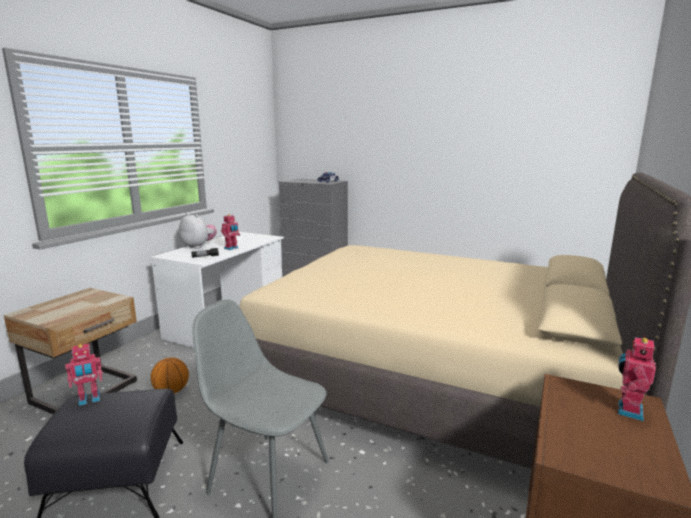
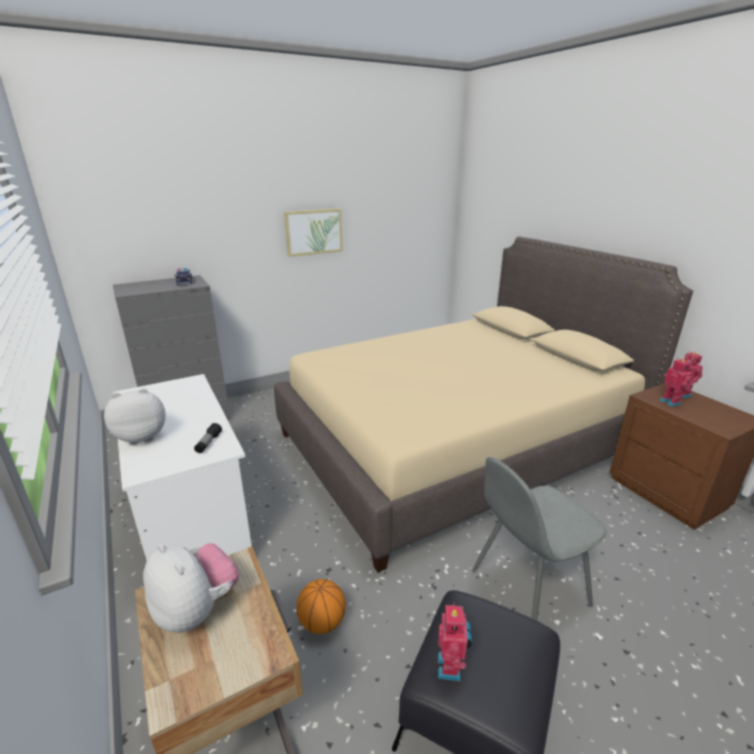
camera: 55 degrees left, 10 degrees up
toy robot [221,214,240,250] -> toy robot moved to [660,359,693,407]
none -> plush toy [143,543,239,633]
none -> picture [284,209,343,257]

